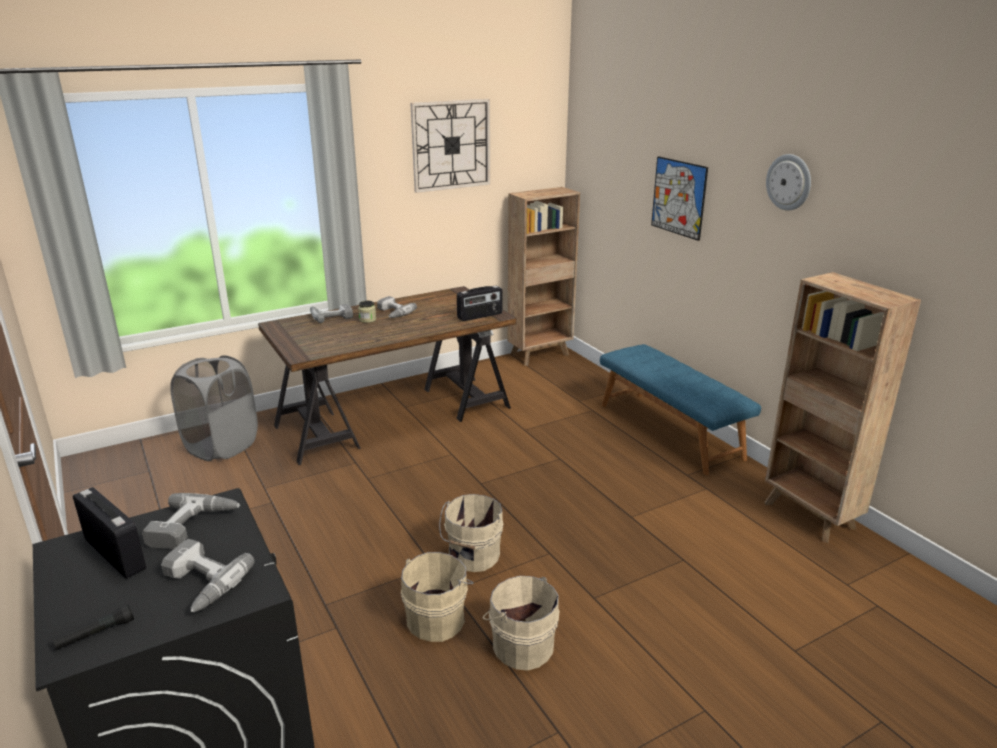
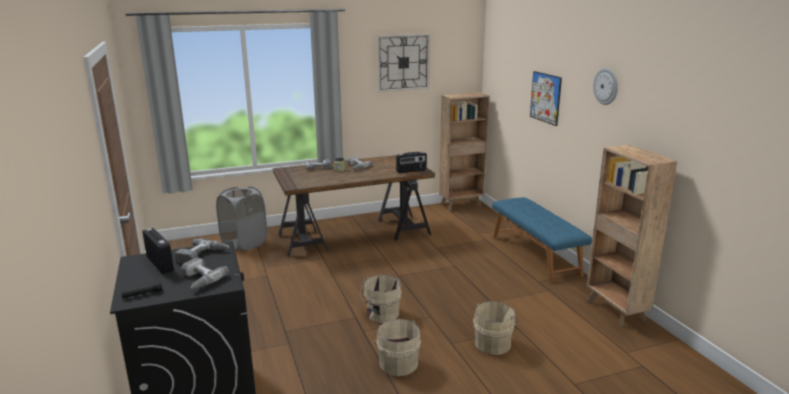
camera: 10 degrees right, 5 degrees down
beige bucket [401,552,474,642] -> beige bucket moved to [474,301,519,355]

